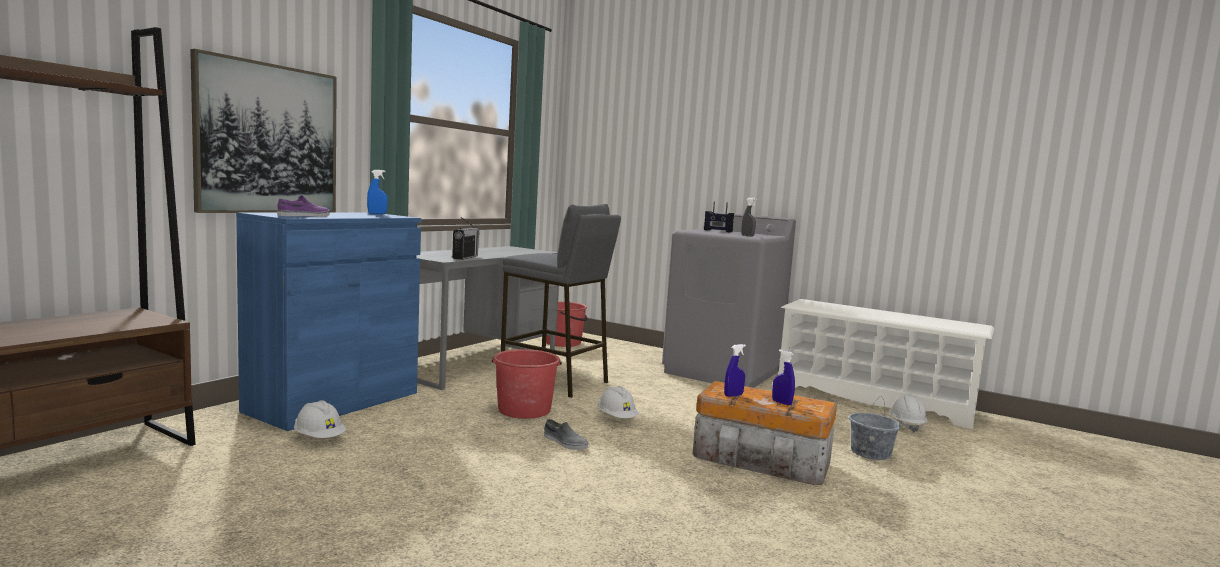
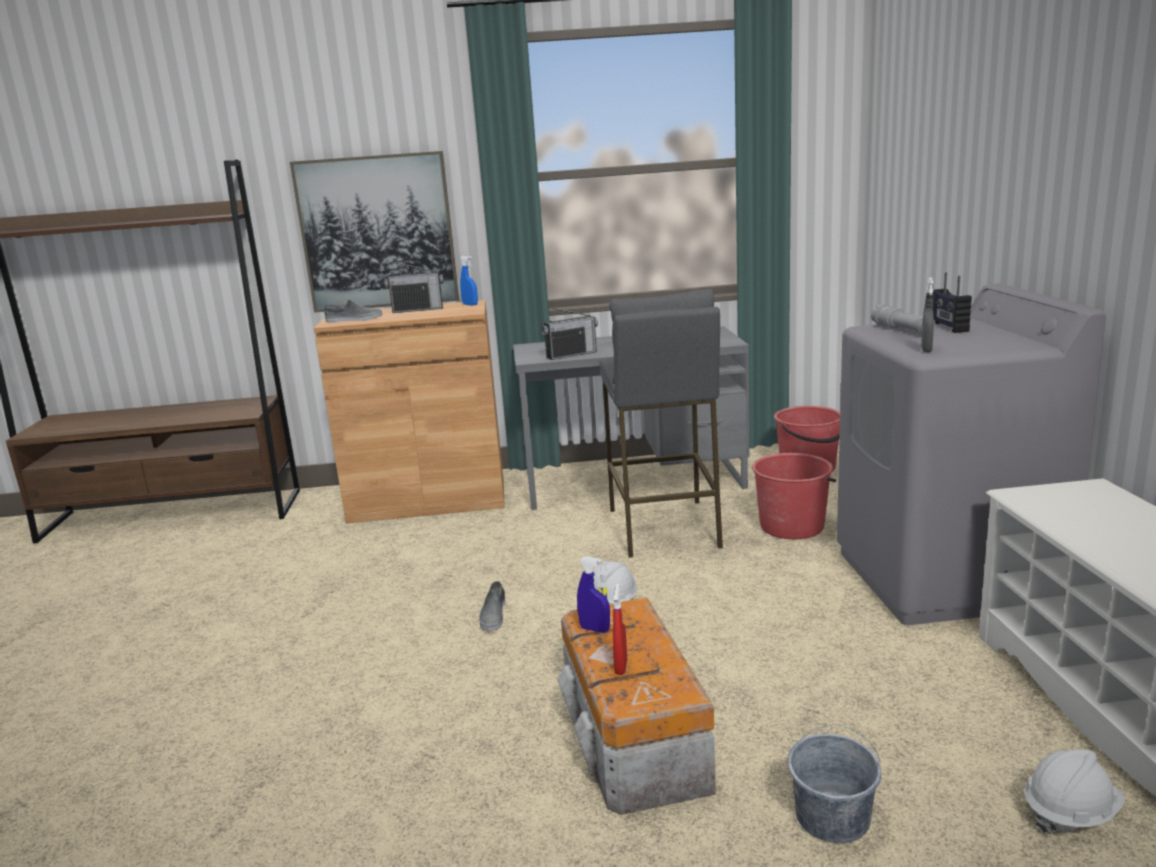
camera: 55 degrees right, 10 degrees up
blue cabinet [236,212,421,431] -> brown cabinet [314,300,505,524]
purple shoe [277,195,330,217] -> grey shoe [324,299,382,322]
white hard hat [294,400,346,438] -> none
red bucket [492,349,562,419] -> red bucket moved to [752,453,836,539]
blue spray bottle [772,349,795,406] -> red spray bottle [613,583,627,675]
none -> radio [384,261,444,313]
none -> grey flashlight [871,305,936,334]

